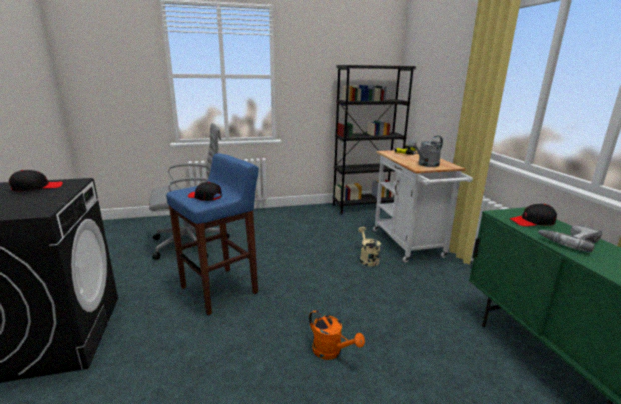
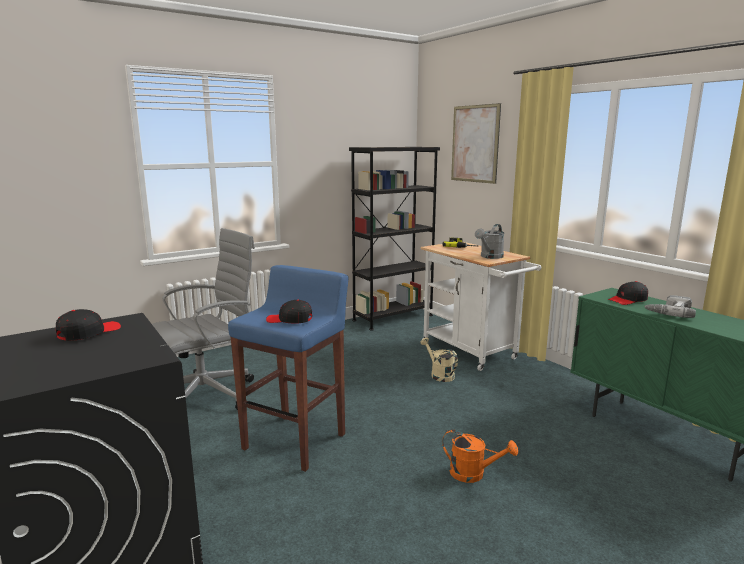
camera: 20 degrees left, 5 degrees down
none -> picture [451,103,501,184]

